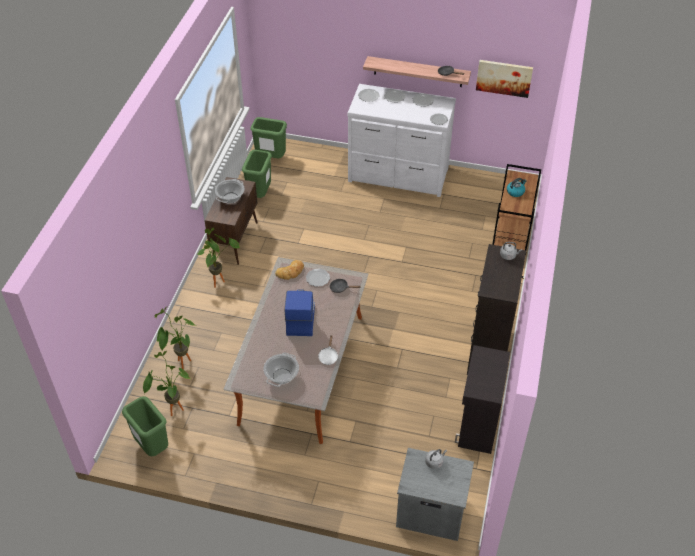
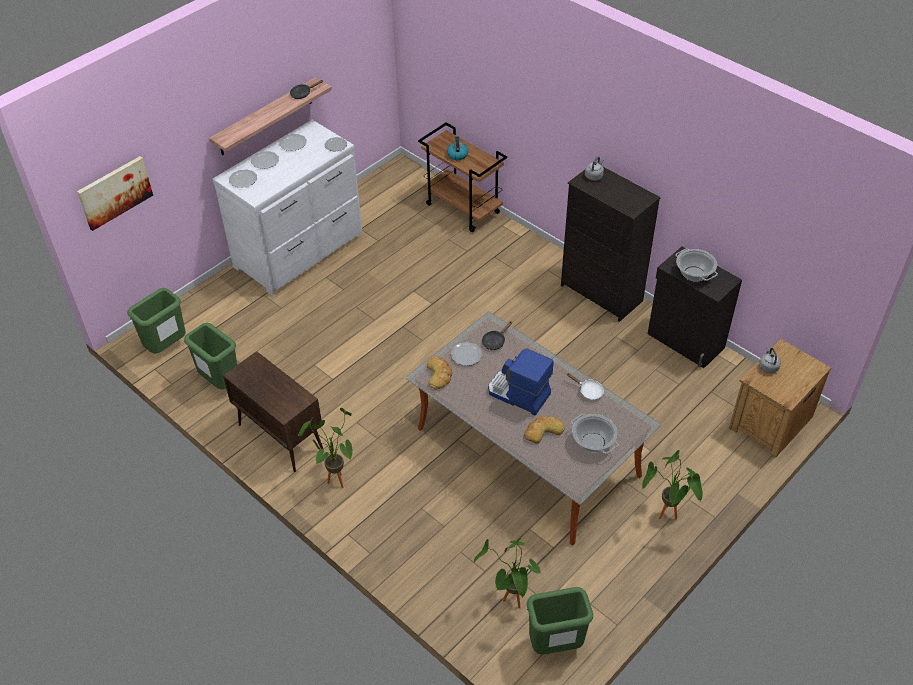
camera: 60 degrees left, 0 degrees up
potted plant [154,307,195,369] -> potted plant moved to [642,450,703,519]
cooking pot [215,179,245,203] -> cooking pot moved to [675,249,718,282]
grey nightstand [396,448,474,541] -> brown nightstand [729,339,831,458]
picture [476,60,533,98] -> picture moved to [77,156,153,231]
none -> bread [524,416,565,444]

